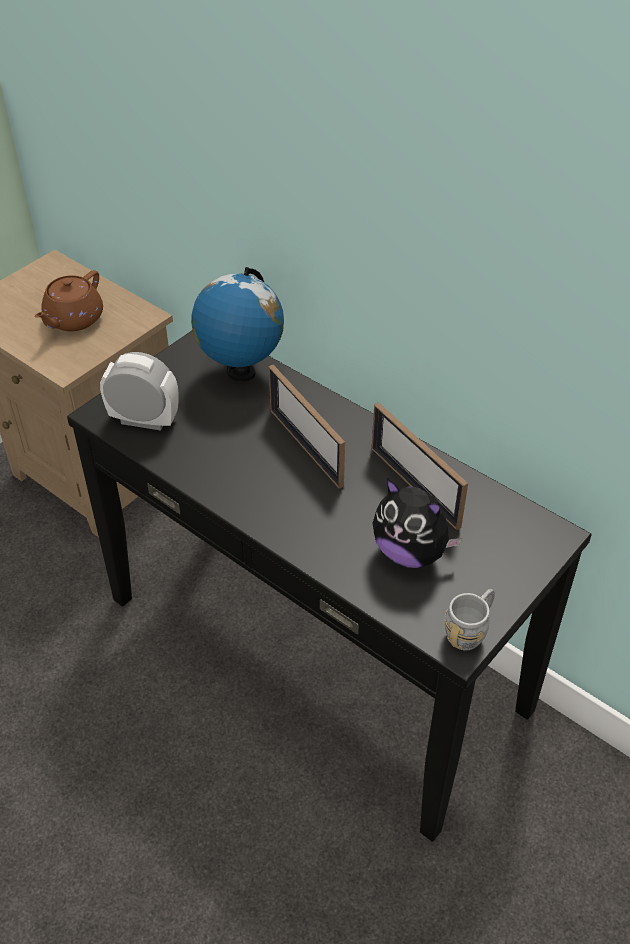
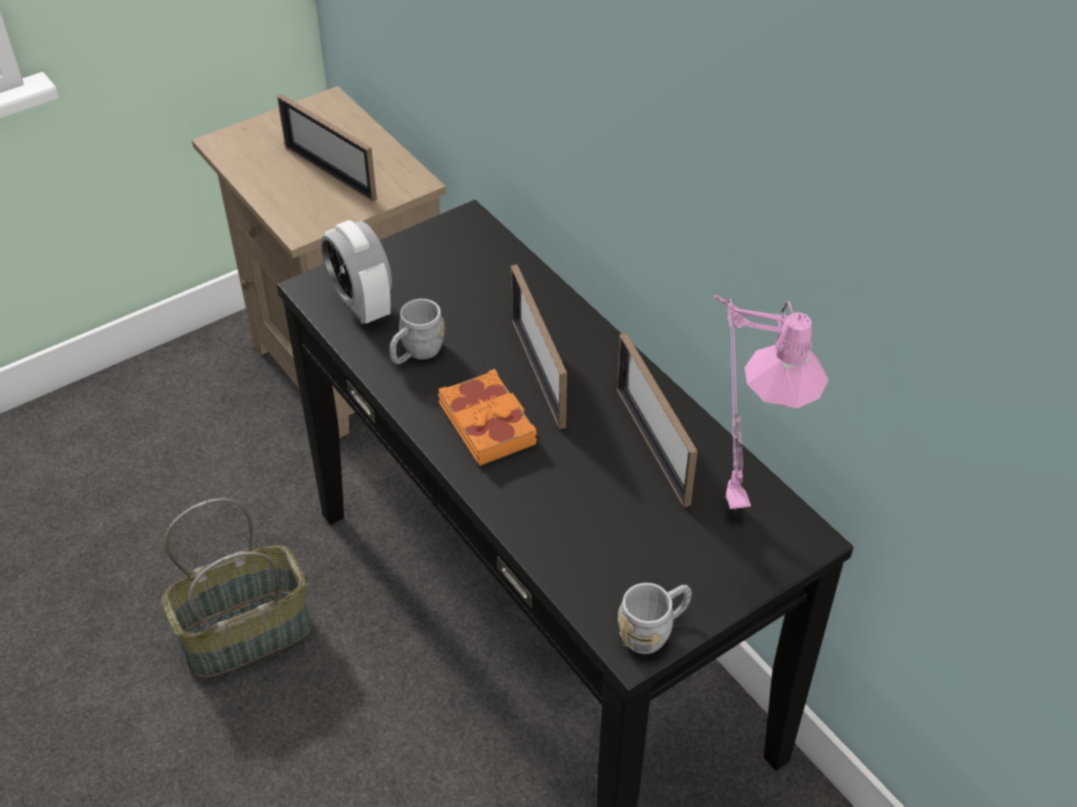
camera: 15 degrees right, 0 degrees up
brown teapot [35,270,103,332] -> picture frame [277,94,377,202]
alarm clock [100,352,179,430] -> alarm clock turned 150 degrees counterclockwise [321,220,392,324]
globe [191,267,284,382] -> none
plush toy [373,478,462,568] -> none
none -> basket [162,498,312,678]
none -> grey mug [389,299,445,364]
none -> orange book [438,369,537,466]
none -> pink table lamp [713,295,829,514]

